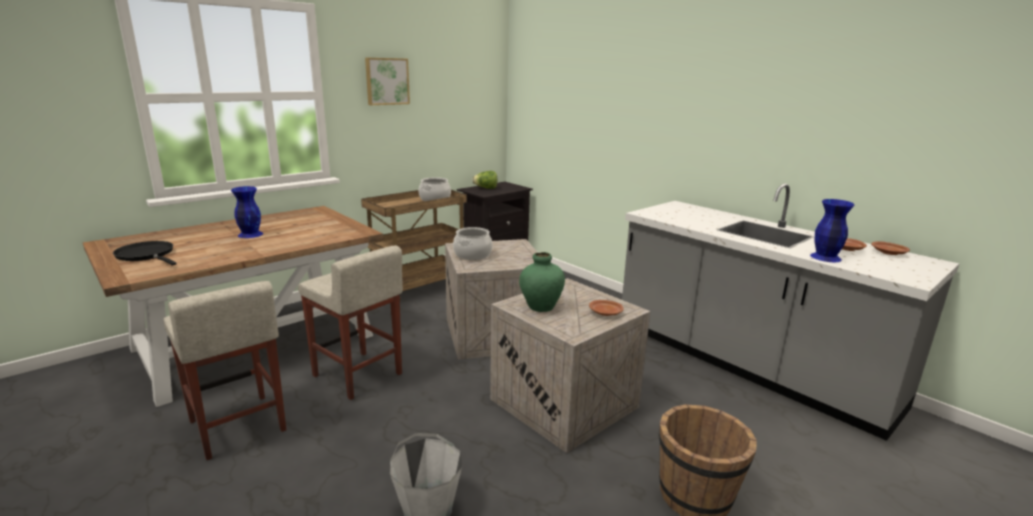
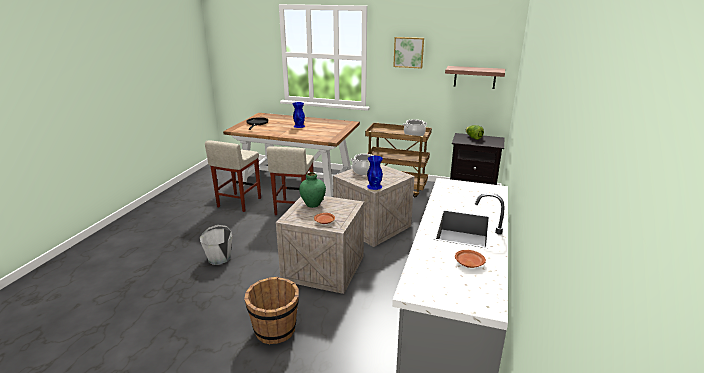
camera: 60 degrees right, 5 degrees up
blue vase [810,199,855,262] -> blue vase moved to [367,156,383,190]
brown plate [871,241,910,255] -> none
none -> shelf [445,66,505,89]

